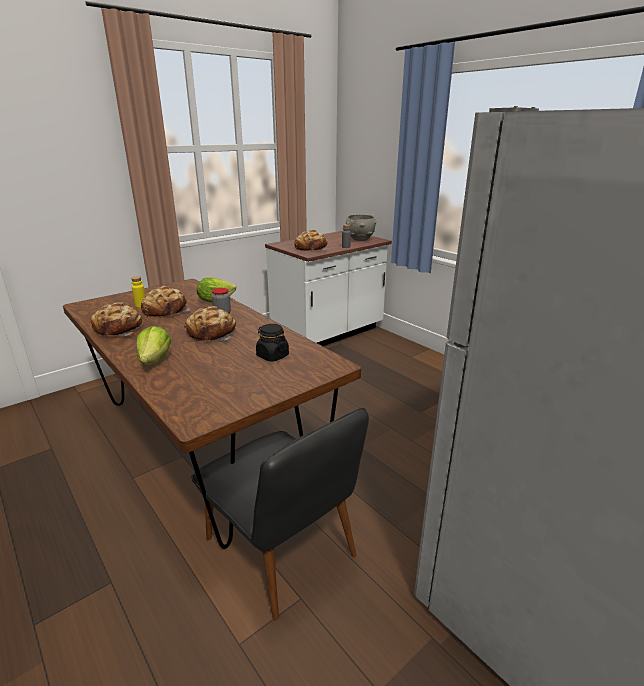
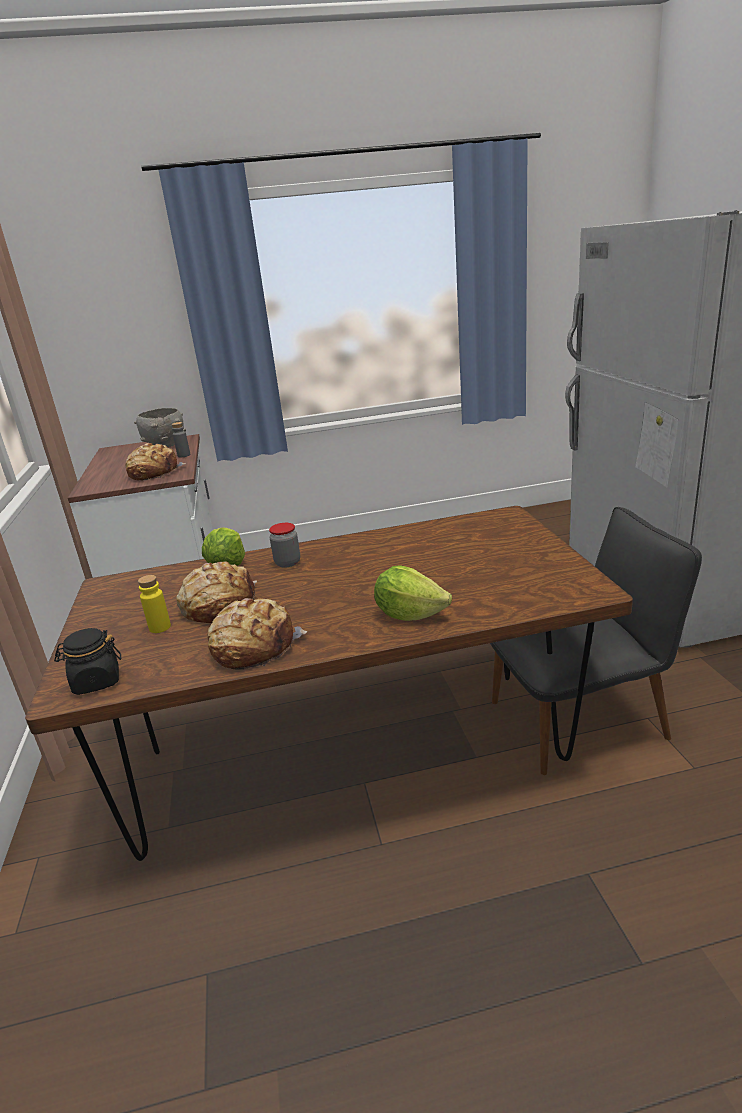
camera: 60 degrees left, 0 degrees up
bread [184,306,236,342] -> none
black jar [256,324,289,362] -> black jar moved to [54,628,121,695]

